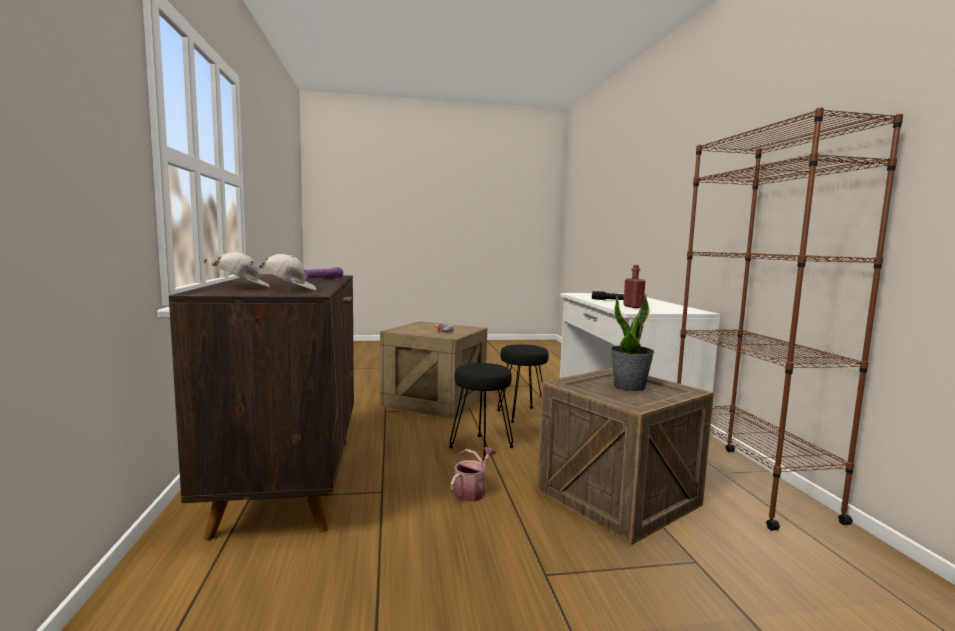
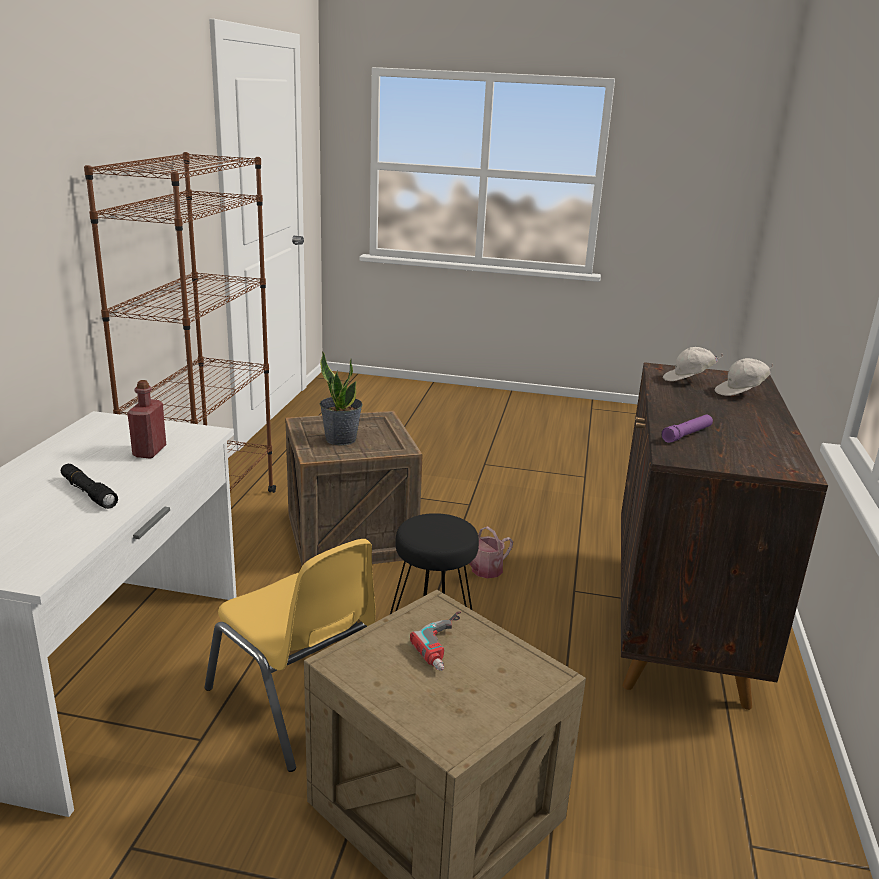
camera: 160 degrees left, 15 degrees up
black stool [497,344,549,423] -> yellow chair [205,539,376,772]

